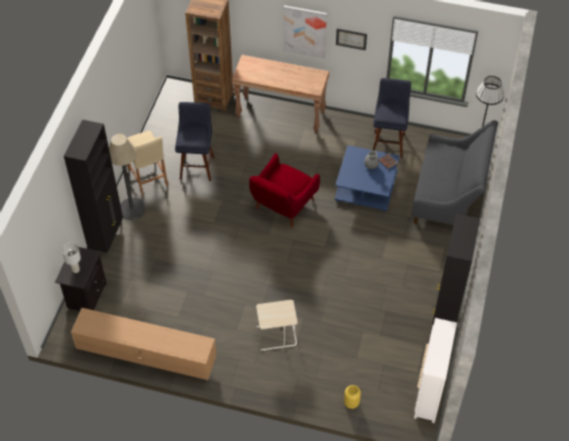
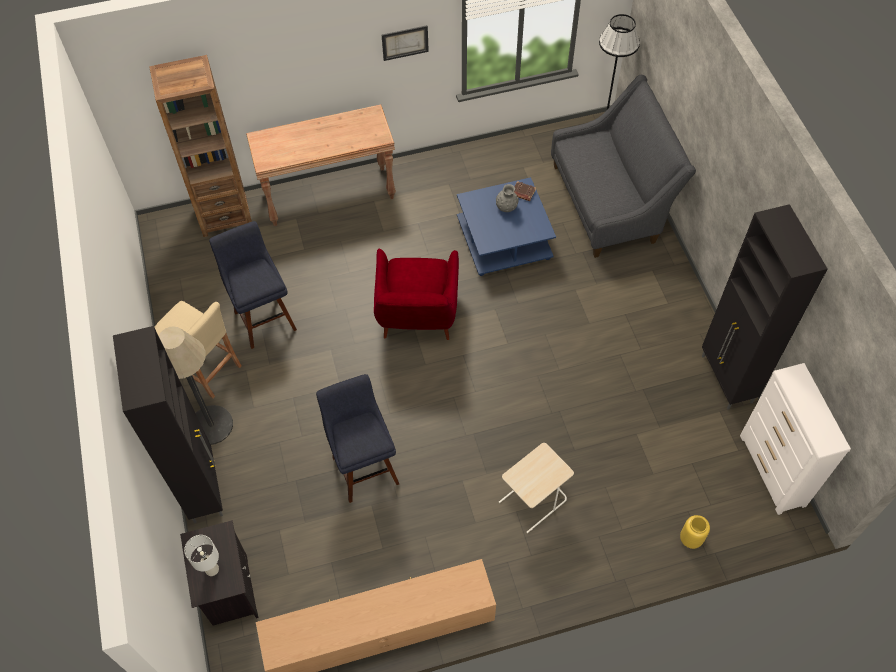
camera: 30 degrees left, 5 degrees up
picture [284,5,327,59] -> none
blue stool [373,78,411,158] -> blue stool moved to [316,374,399,503]

